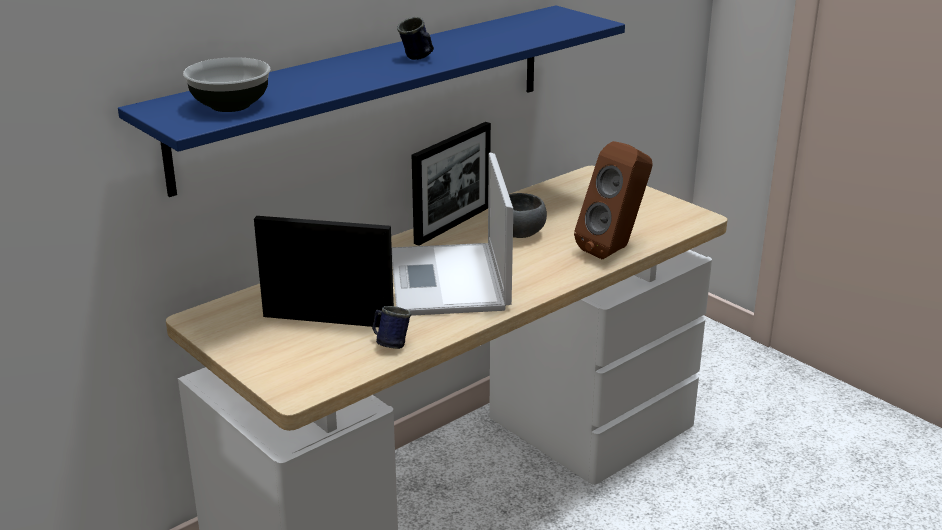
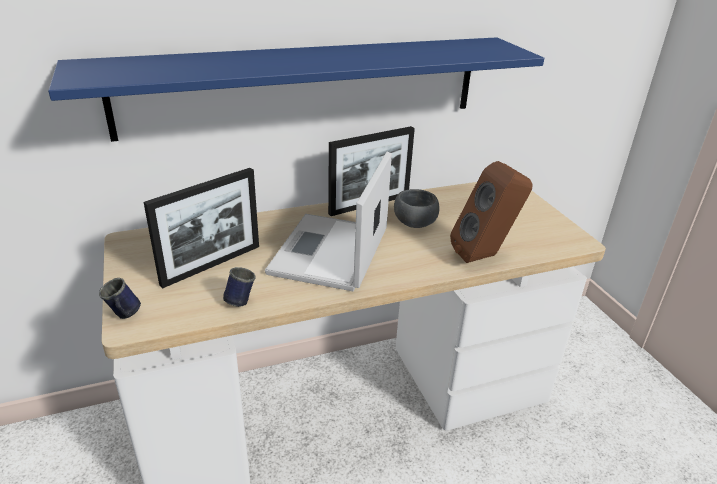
camera: 20 degrees right, 5 degrees up
bowl [183,57,271,112] -> none
picture frame [254,216,394,327] -> picture frame turned 105 degrees clockwise [144,168,259,288]
blue mug [397,17,434,60] -> blue mug moved to [99,278,141,319]

